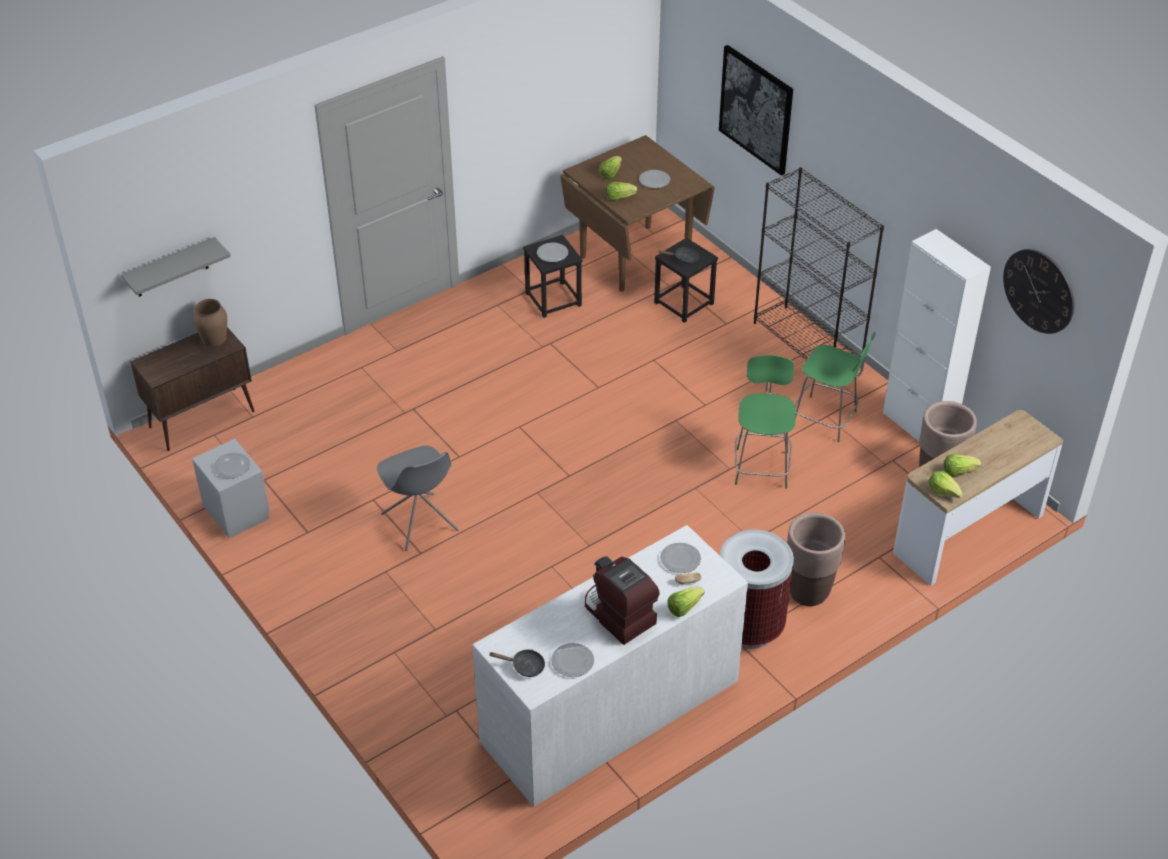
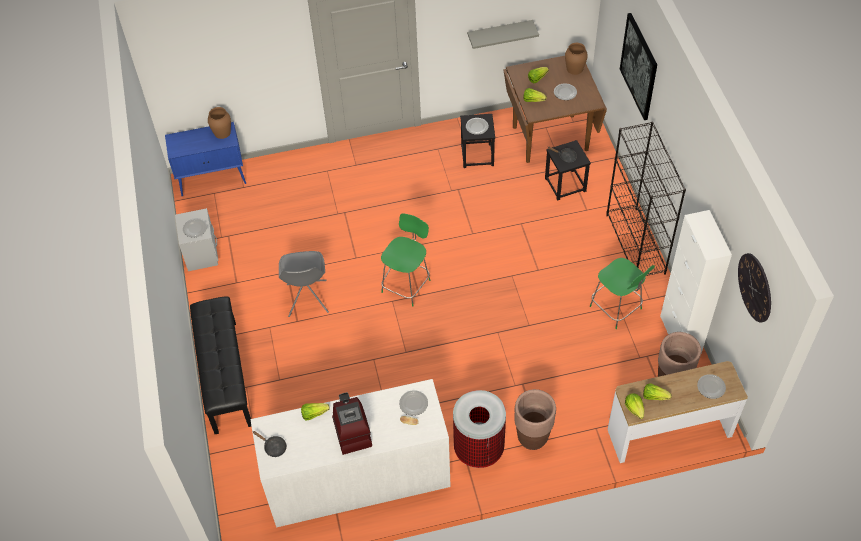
camera: 25 degrees right, 10 degrees up
grey shelf [121,237,231,297] -> grey shelf moved to [467,20,539,49]
brown cabinet [130,327,255,451] -> blue cabinet [165,122,246,197]
plate [551,643,594,677] -> plate moved to [697,374,726,399]
lettuce [667,587,705,617] -> lettuce moved to [301,403,330,420]
green chair [735,355,796,489] -> green chair moved to [381,213,430,306]
none -> black bench [190,297,252,434]
none -> brown vase [565,43,588,75]

